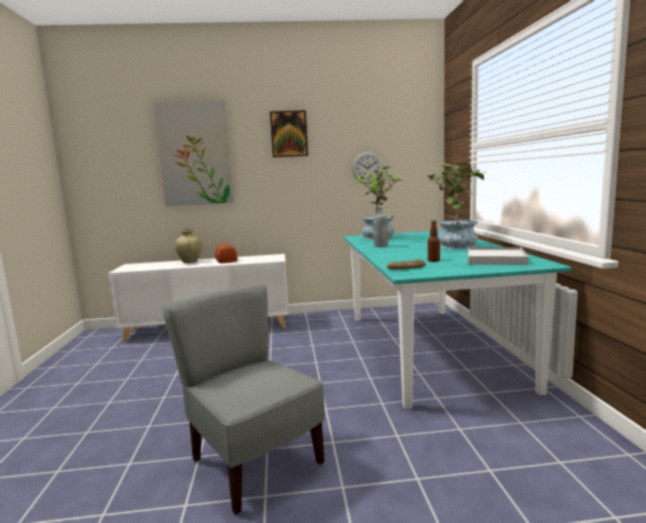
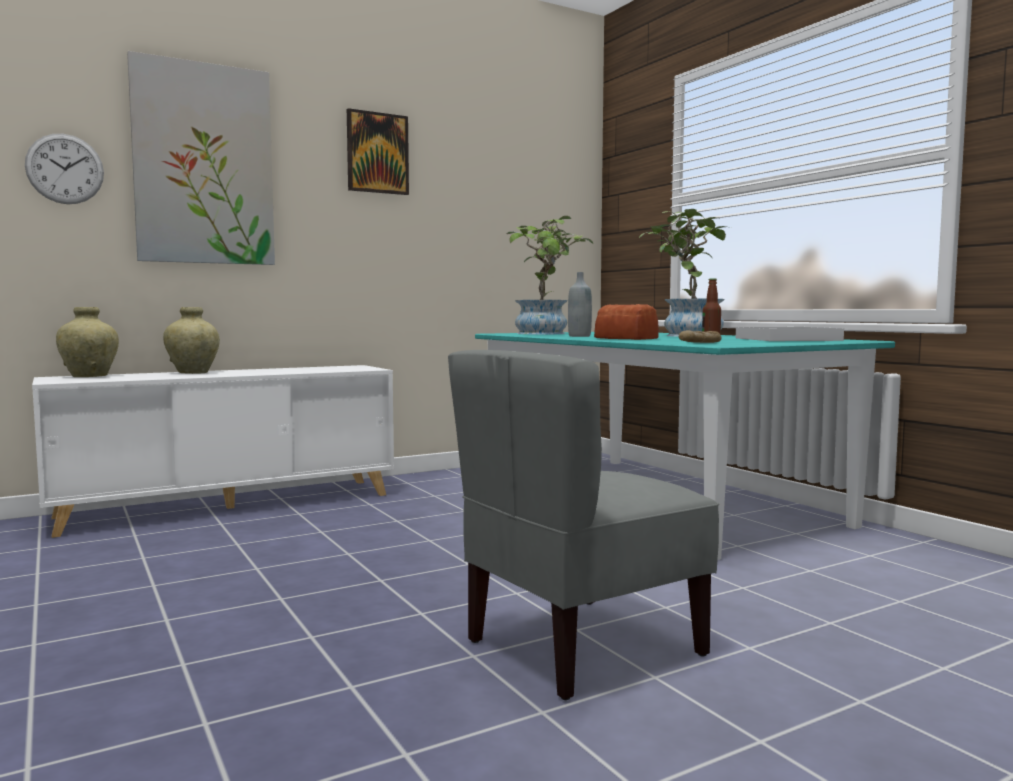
camera: 25 degrees left, 5 degrees down
grey chair [162,284,325,514] -> grey chair turned 60 degrees counterclockwise [448,350,719,700]
bread [215,244,238,263] -> bread moved to [594,304,659,340]
wall clock [352,152,383,184] -> wall clock moved to [25,134,104,204]
none -> beige vase [56,307,119,377]

